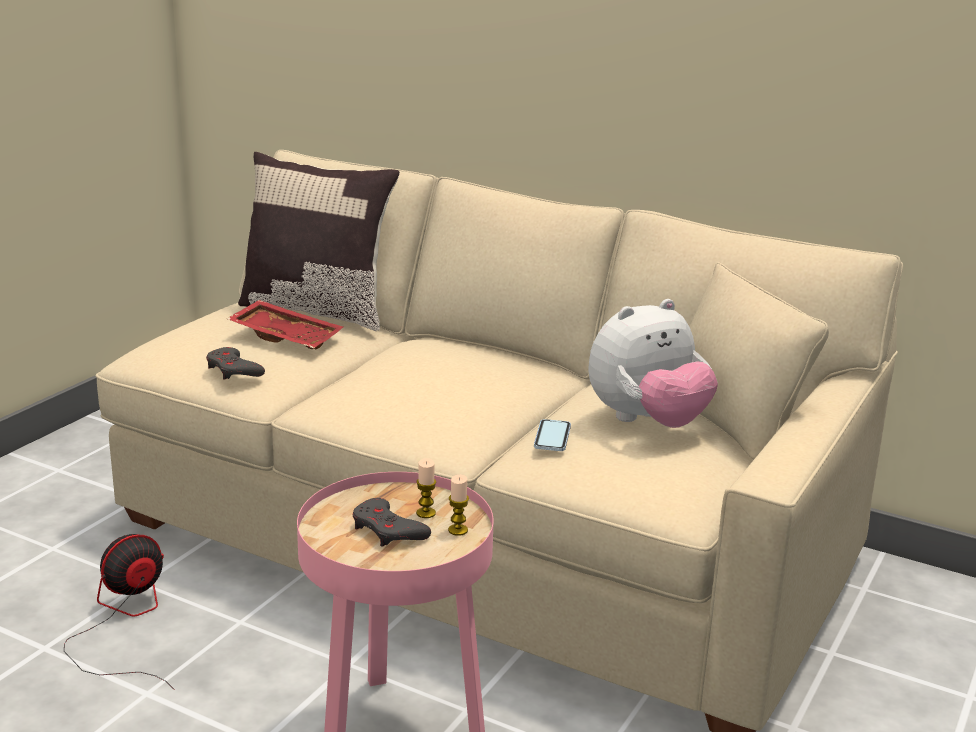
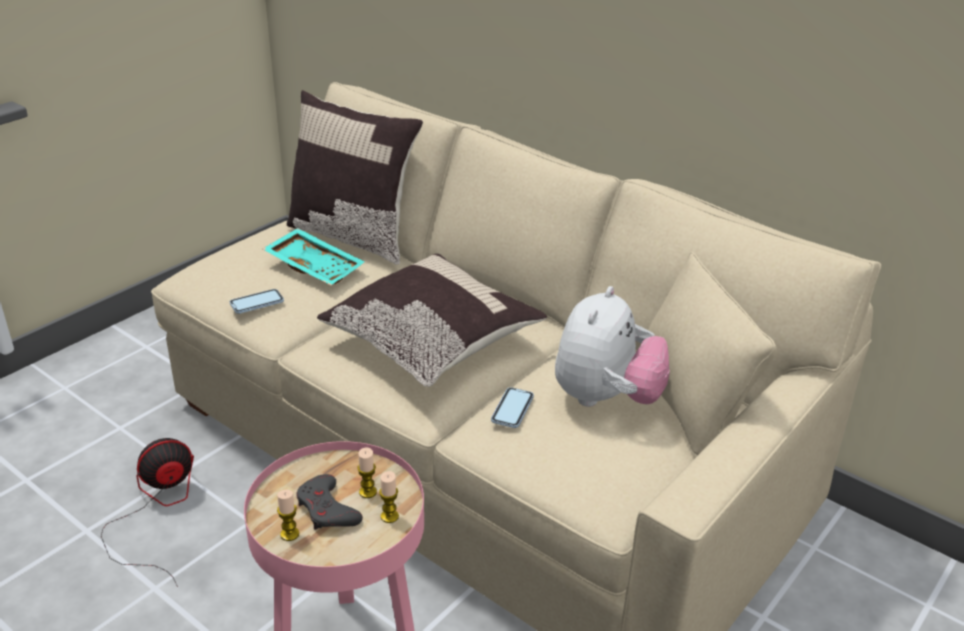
camera: 10 degrees right, 10 degrees up
grey game controller [206,347,265,379] -> phone [230,289,284,314]
red tray [227,300,343,350] -> turquoise tray [263,228,365,285]
plush toy [588,299,718,428] -> plush toy turned 45 degrees counterclockwise [555,286,670,407]
none -> candle [277,490,299,541]
none -> pillow [317,254,547,387]

